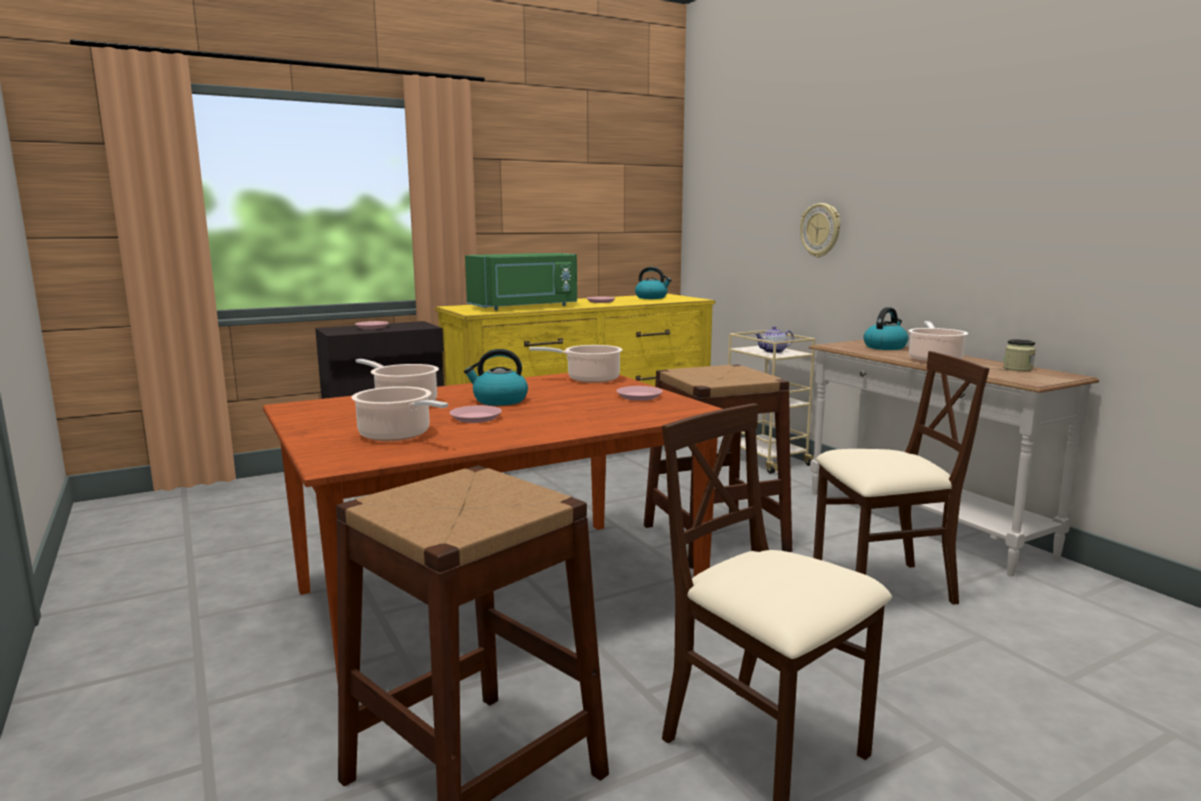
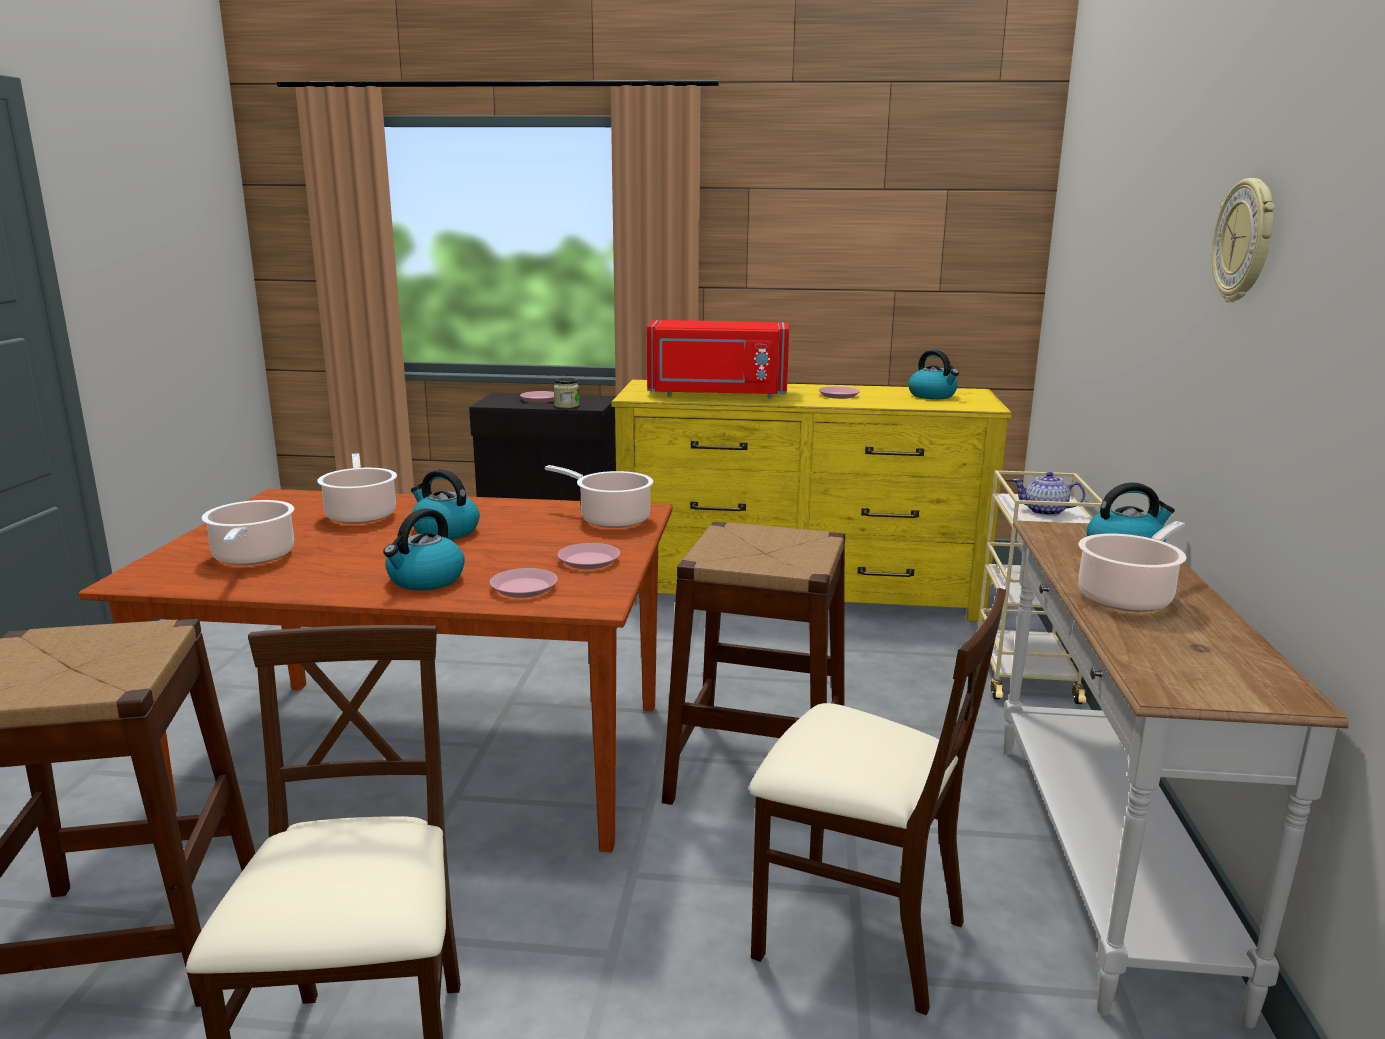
camera: 35 degrees right, 5 degrees up
pink plate [450,405,502,423] -> pink plate moved to [490,568,558,598]
green microwave [465,253,577,310] -> red microwave [647,320,789,398]
wall clock [800,203,840,258] -> wall clock moved to [1212,178,1275,302]
jar [1004,339,1036,371] -> jar moved to [554,378,579,408]
none -> kettle [383,509,465,590]

